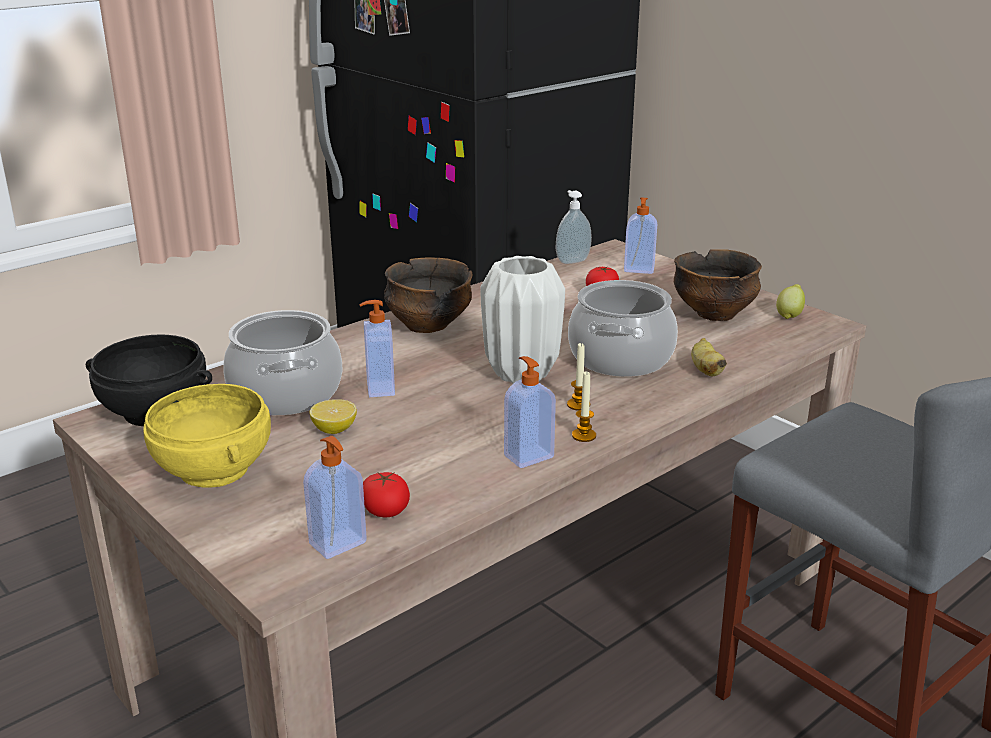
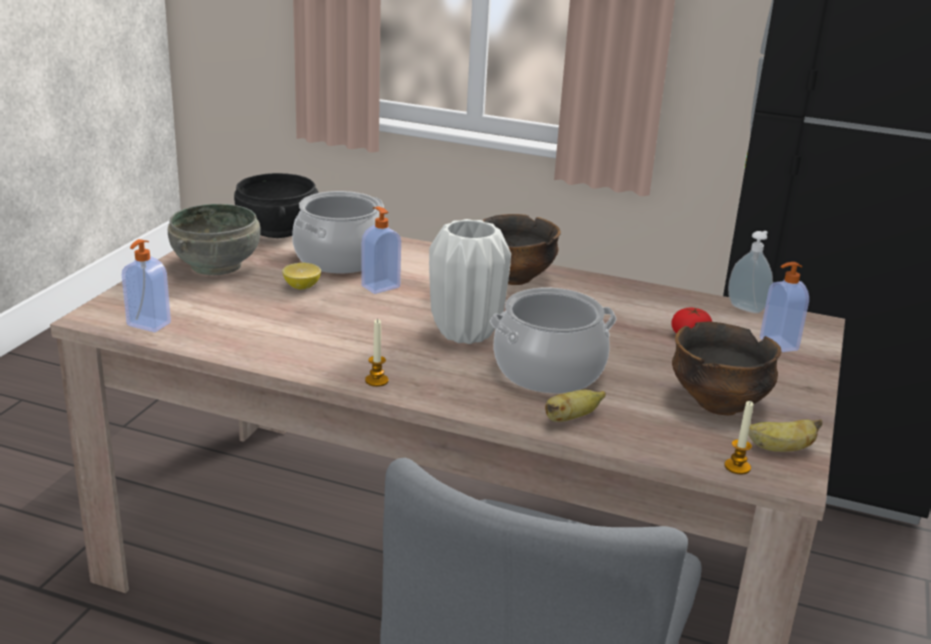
camera: 60 degrees right, 0 degrees up
yellow bowl [143,384,271,488] -> grey bowl [168,204,261,275]
tomato [363,472,410,517] -> none
soap dispenser [504,356,556,468] -> none
candle [567,343,590,411] -> candle moved to [724,401,754,474]
lemon [776,284,805,319] -> banana [748,419,822,452]

